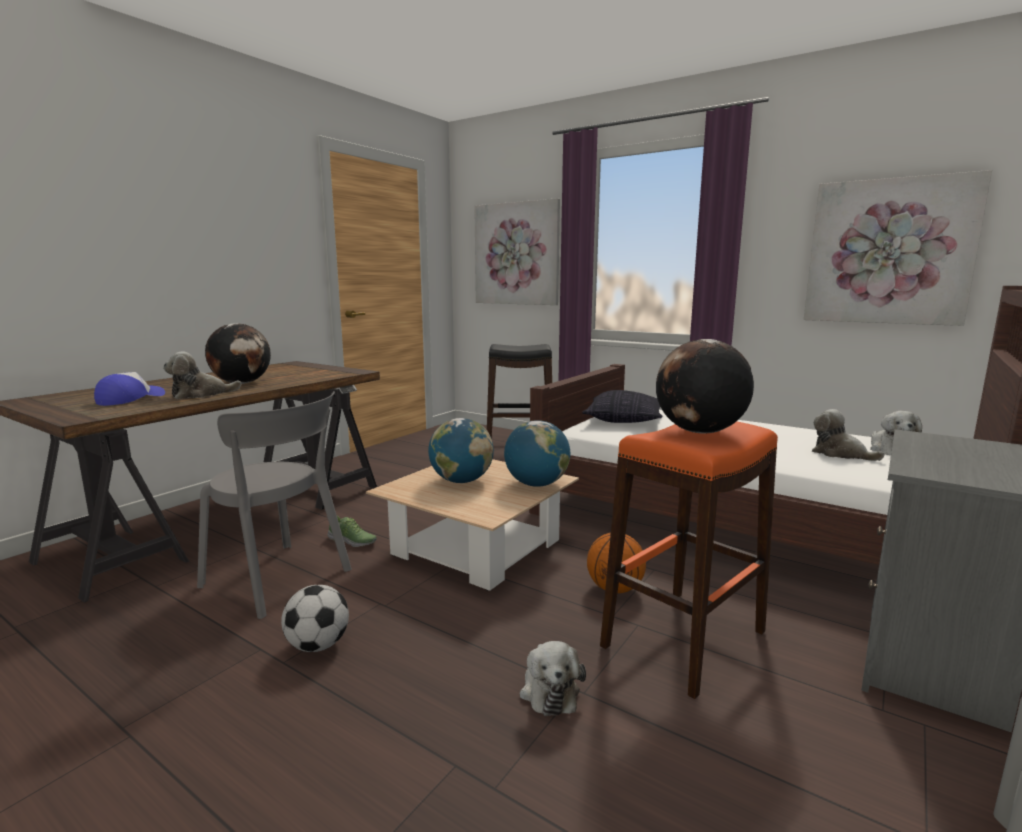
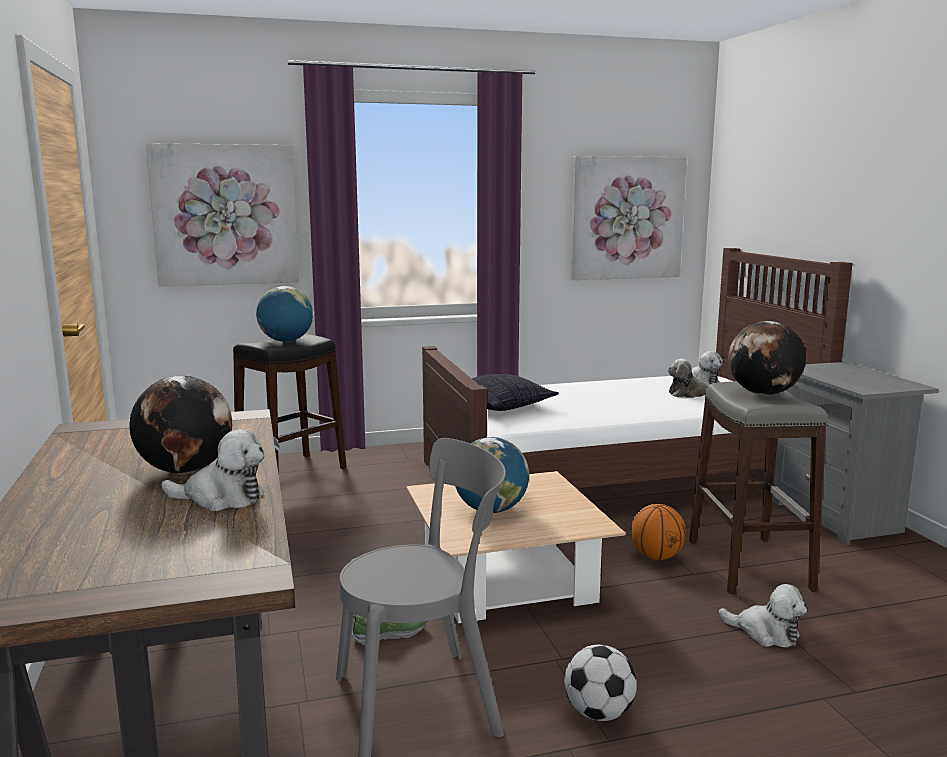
camera: 50 degrees left, 0 degrees up
cap [94,372,165,406] -> none
plush toy [163,351,241,399] -> plush toy turned 90 degrees counterclockwise [161,429,264,511]
globe [504,420,570,487] -> globe moved to [256,286,313,342]
orange stool [600,421,778,699] -> grey stool [689,381,827,594]

